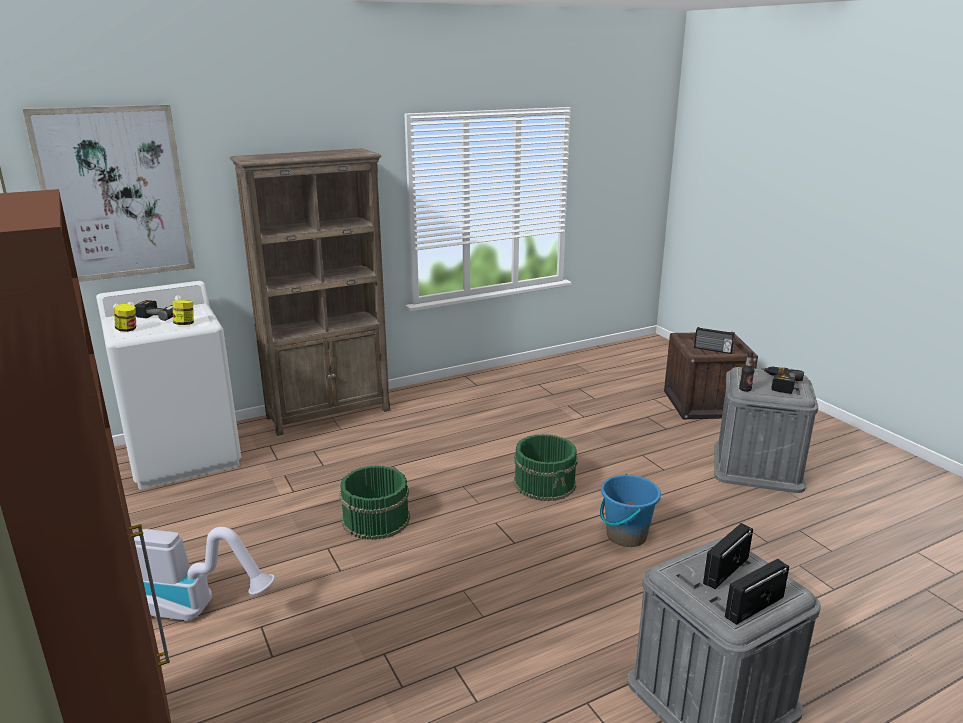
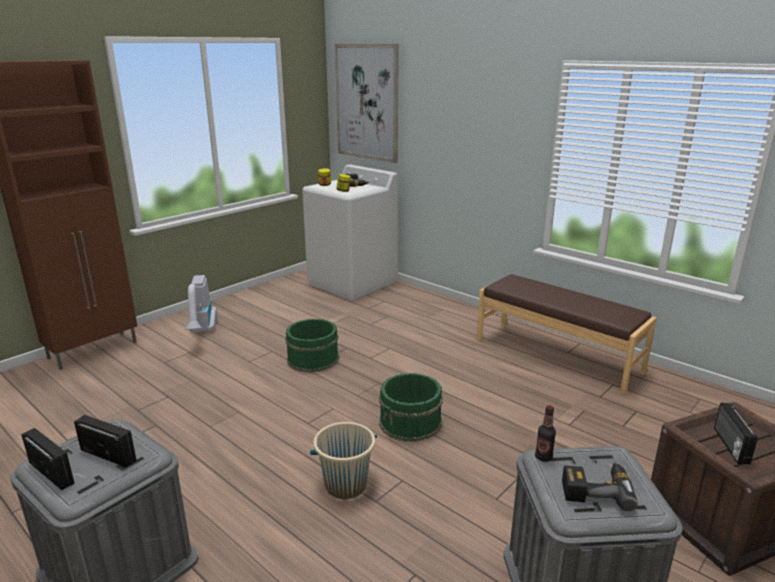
camera: 70 degrees right, 0 degrees up
brown bookcase [230,148,390,436] -> none
blue bucket [600,474,661,547] -> beige bucket [310,422,378,499]
none -> brown bench [476,274,657,395]

